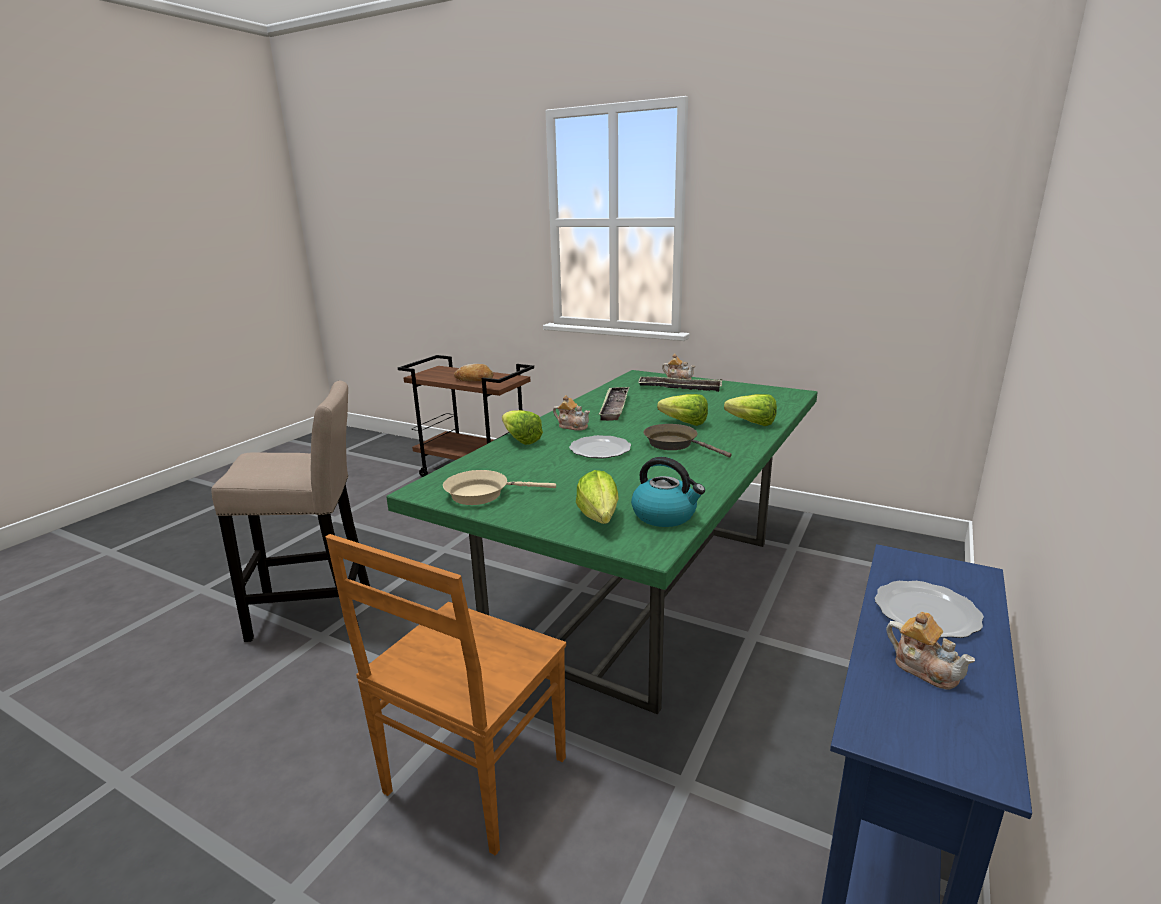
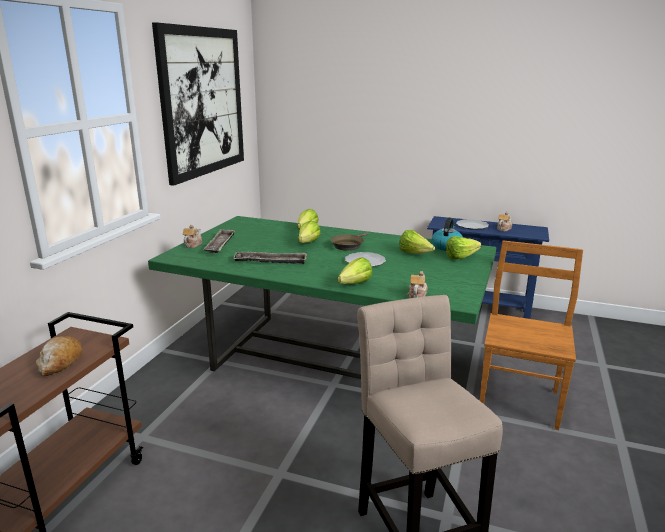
camera: 100 degrees left, 0 degrees up
brown chair [326,534,566,856] -> brown chair turned 90 degrees counterclockwise [480,240,583,430]
beige frying pan [443,470,556,505] -> none
teapot [553,395,590,431] -> teapot moved to [407,271,428,298]
none -> picture [152,22,244,186]
none -> lettuce [399,230,435,254]

